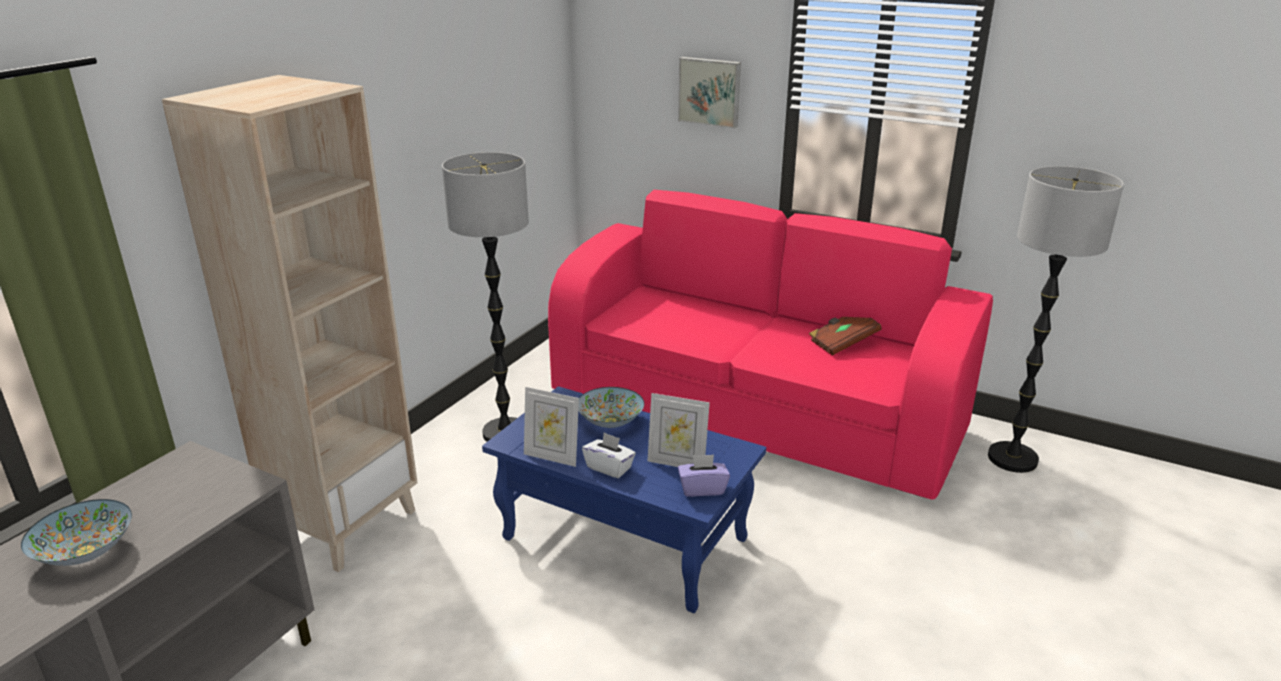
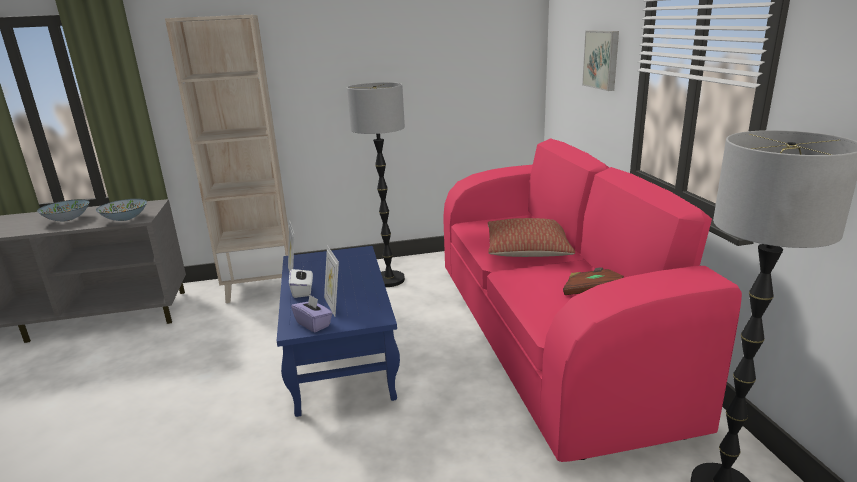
camera: 50 degrees right, 5 degrees down
bowl [578,387,644,428] -> bowl moved to [96,199,147,221]
none -> pillow [488,218,575,257]

